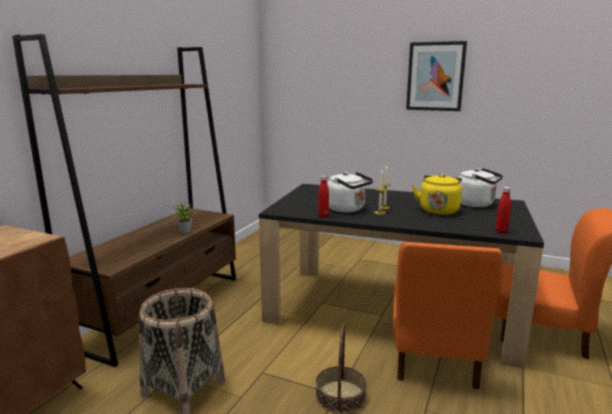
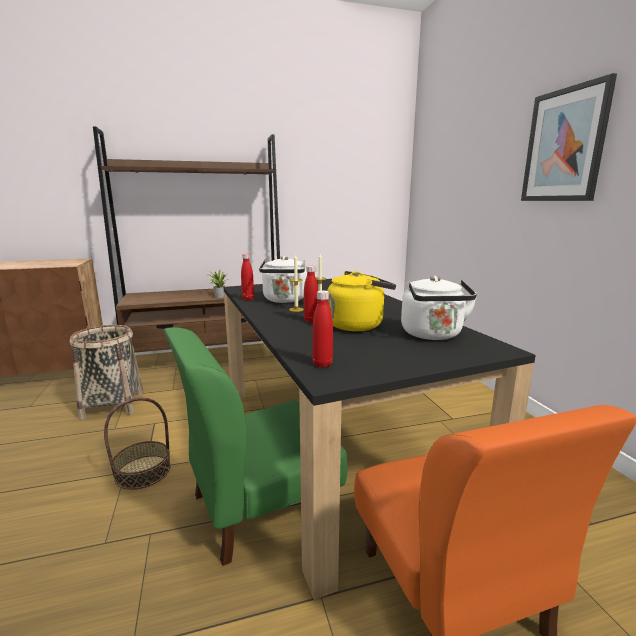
camera: 50 degrees right, 0 degrees up
orange chair [393,242,502,389] -> green chair [164,327,347,566]
none -> red bottle [304,266,318,322]

